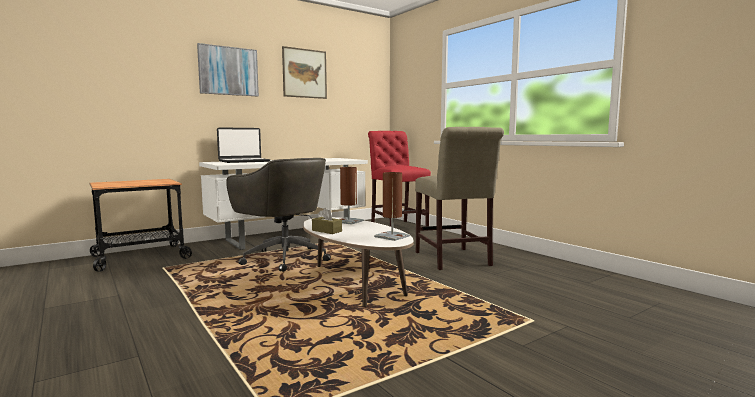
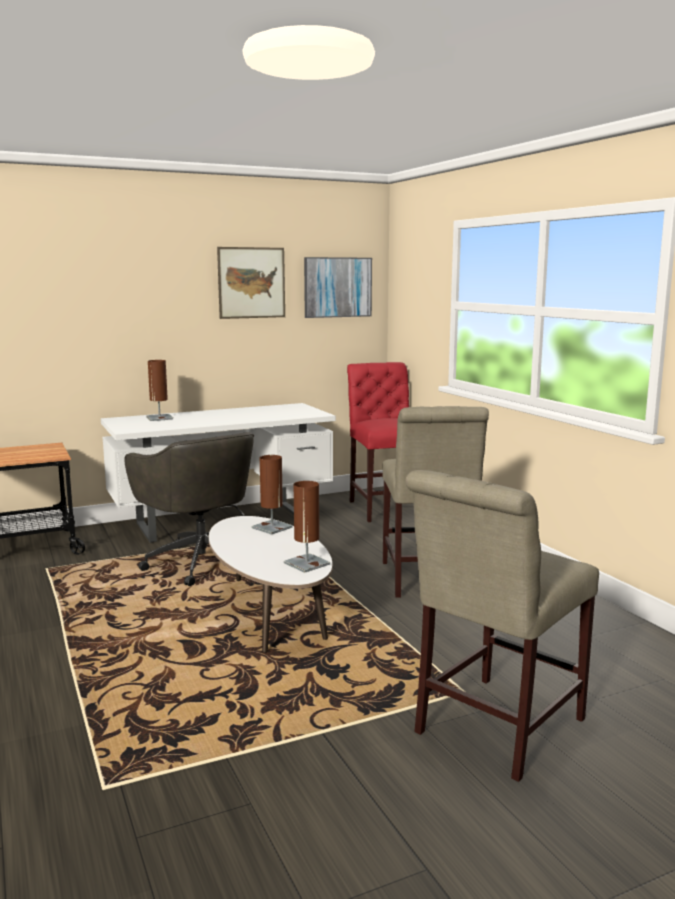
camera: 10 degrees right, 5 degrees up
picture [197,43,259,96] -> picture moved to [304,257,372,318]
laptop [217,127,270,163] -> brown table lamp [146,360,173,421]
brown tissue box [312,208,342,234] -> none
none -> beige chair [405,470,599,782]

